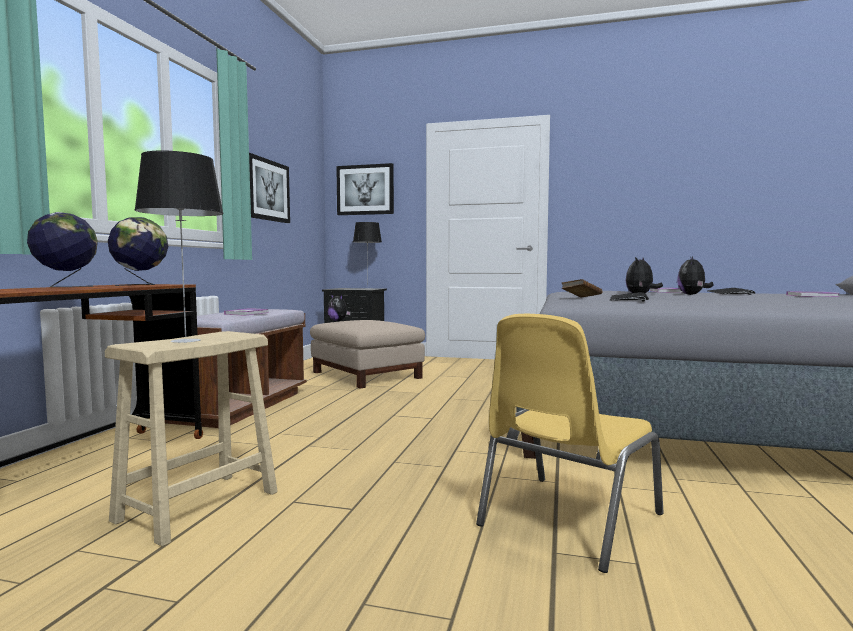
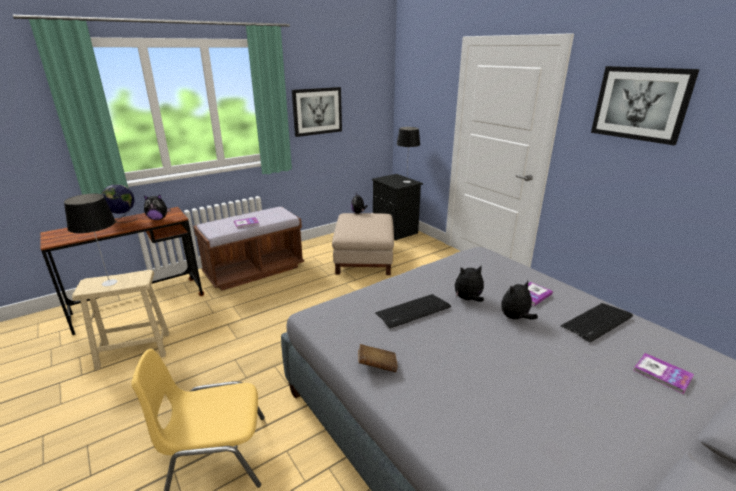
camera: 40 degrees right, 20 degrees up
globe [108,217,168,286] -> plush toy [144,195,171,220]
picture [336,163,394,215] -> picture moved to [591,66,699,145]
brown book [562,279,602,297] -> brown book moved to [358,344,398,372]

